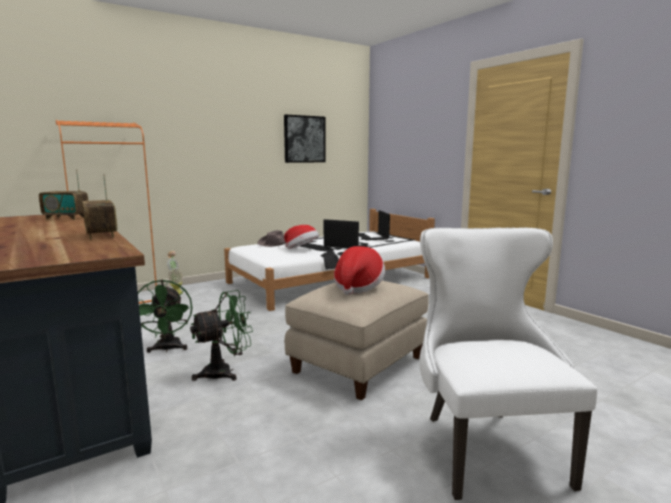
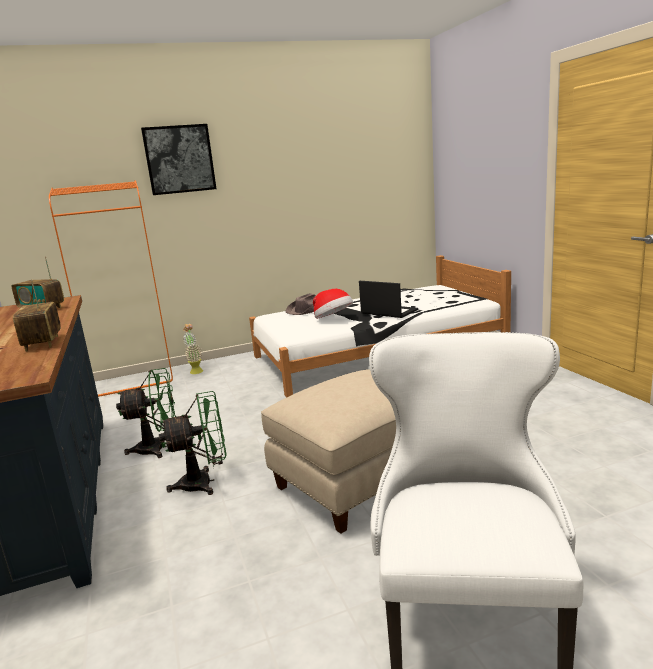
camera: 15 degrees right, 5 degrees up
green fan [138,280,193,353] -> green fan turned 105 degrees counterclockwise [116,368,175,458]
picture [284,115,326,163] -> picture moved to [141,124,217,195]
hat [334,246,385,295] -> none
laptop [359,210,390,240] -> none

